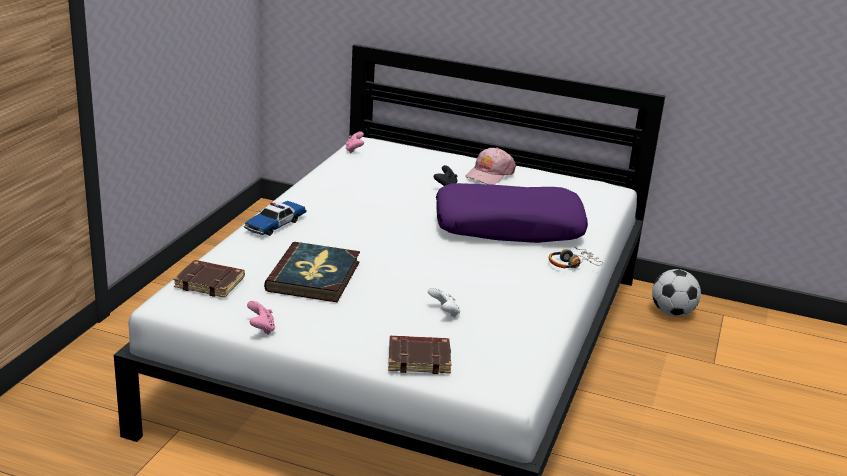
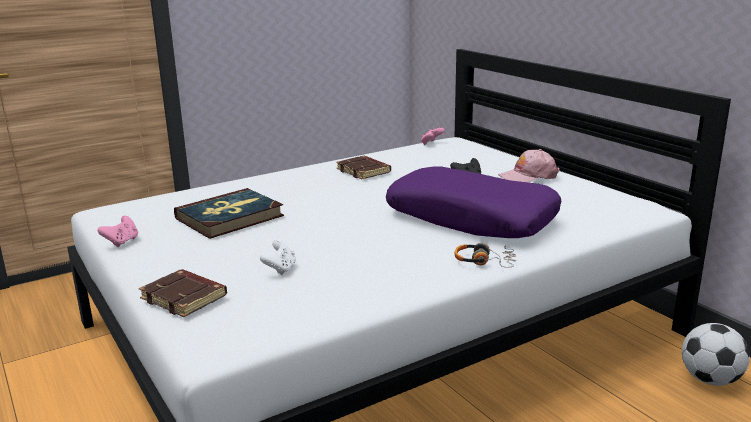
camera: 40 degrees right, 5 degrees down
brown book [173,260,245,298] -> brown book moved to [336,156,391,180]
toy car [244,201,306,236] -> none

